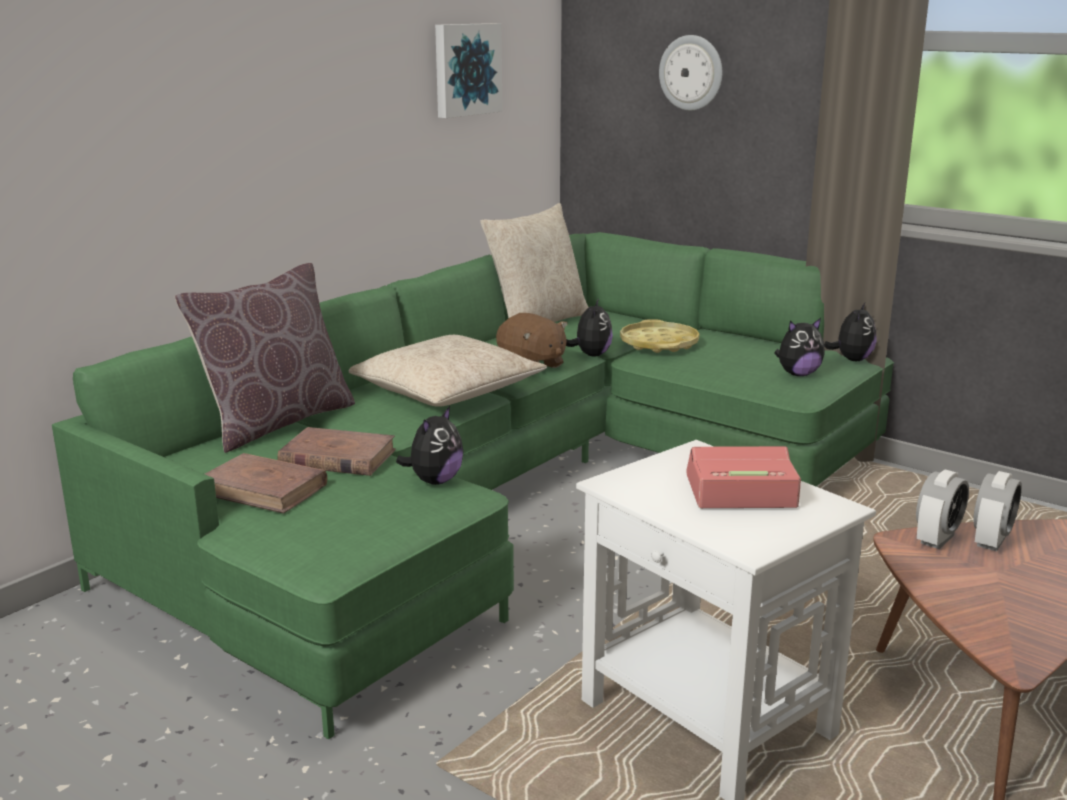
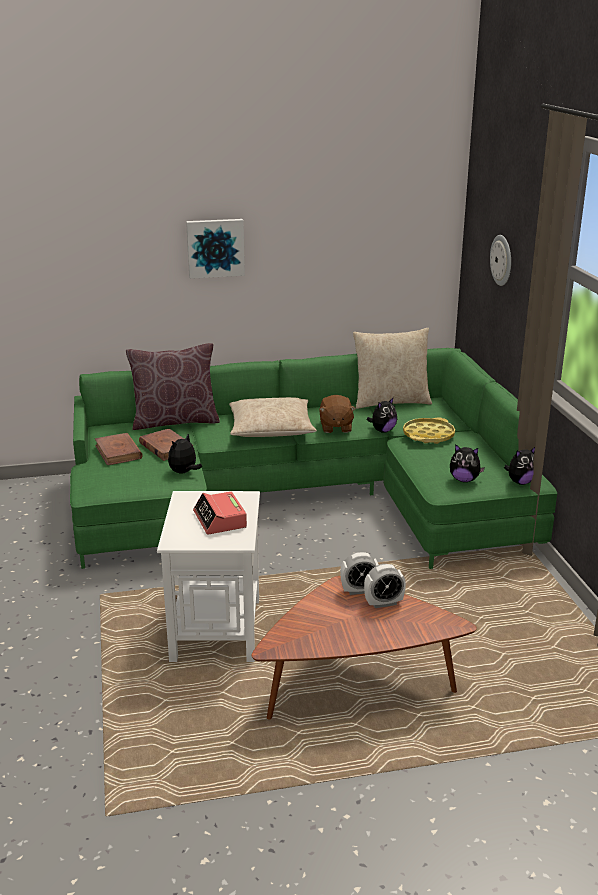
camera: 40 degrees right, 5 degrees up
plush toy [396,406,464,485] -> plush toy turned 150 degrees clockwise [168,434,202,474]
picture [435,23,502,118] -> picture moved to [186,219,245,279]
alarm clock [687,446,801,508] -> alarm clock turned 150 degrees counterclockwise [193,491,247,535]

